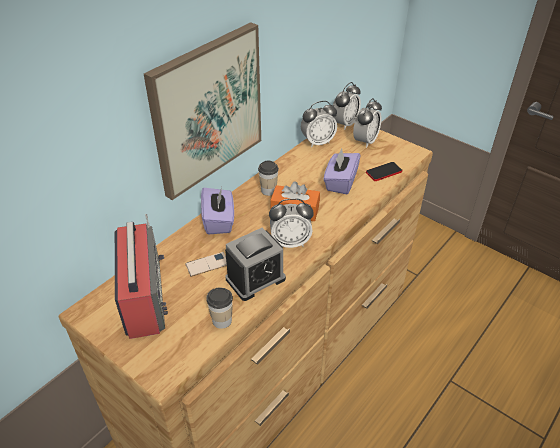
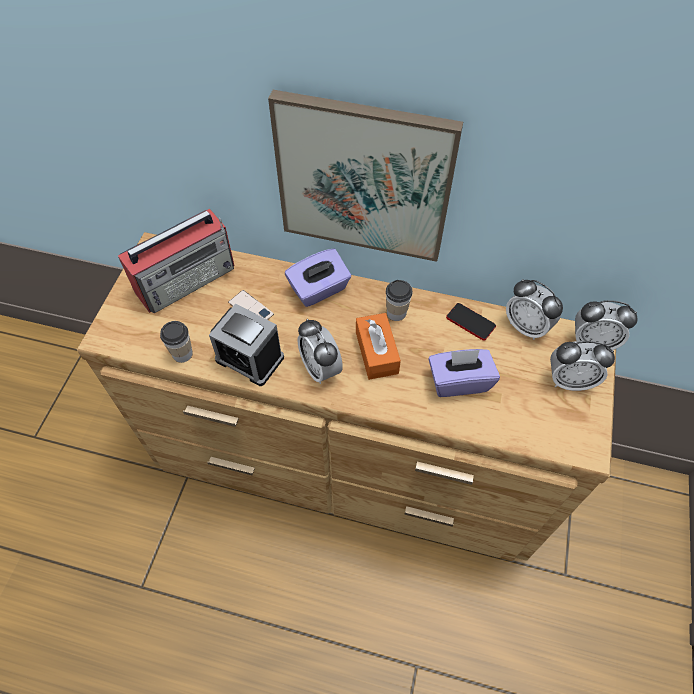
camera: 65 degrees right, 15 degrees up
phone [366,162,402,181] -> phone moved to [446,303,496,341]

